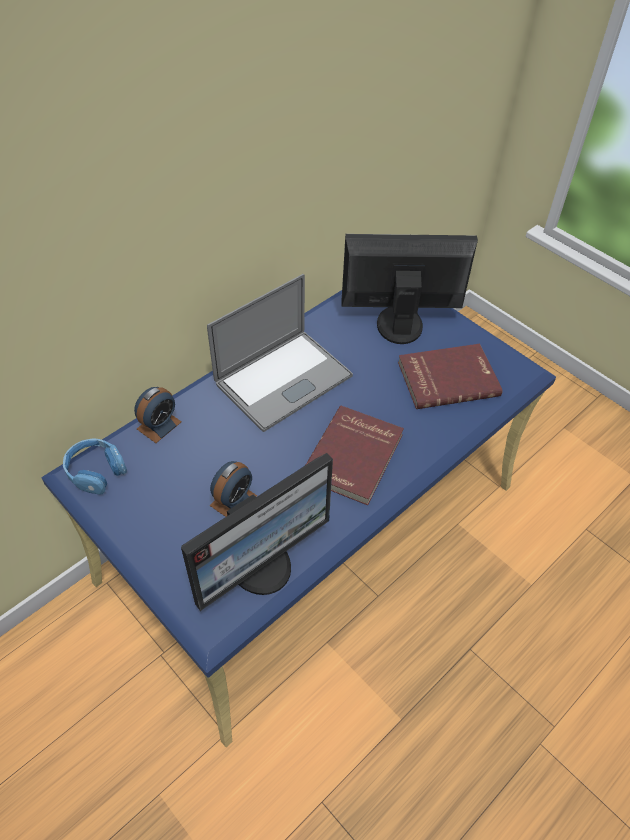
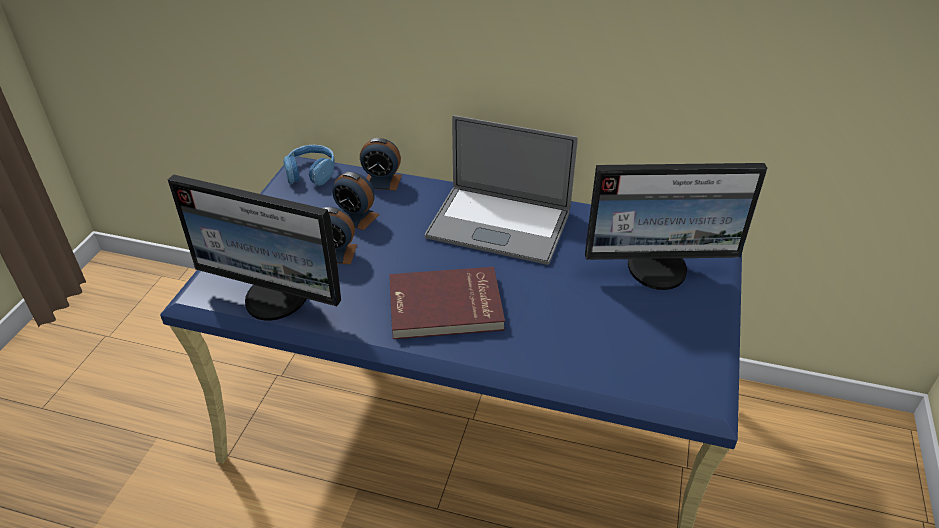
camera: 60 degrees right, 10 degrees down
monitor [341,234,478,344] -> monitor turned 120 degrees clockwise [585,163,767,290]
red book [398,344,502,409] -> none
none -> alarm clock [332,172,380,230]

